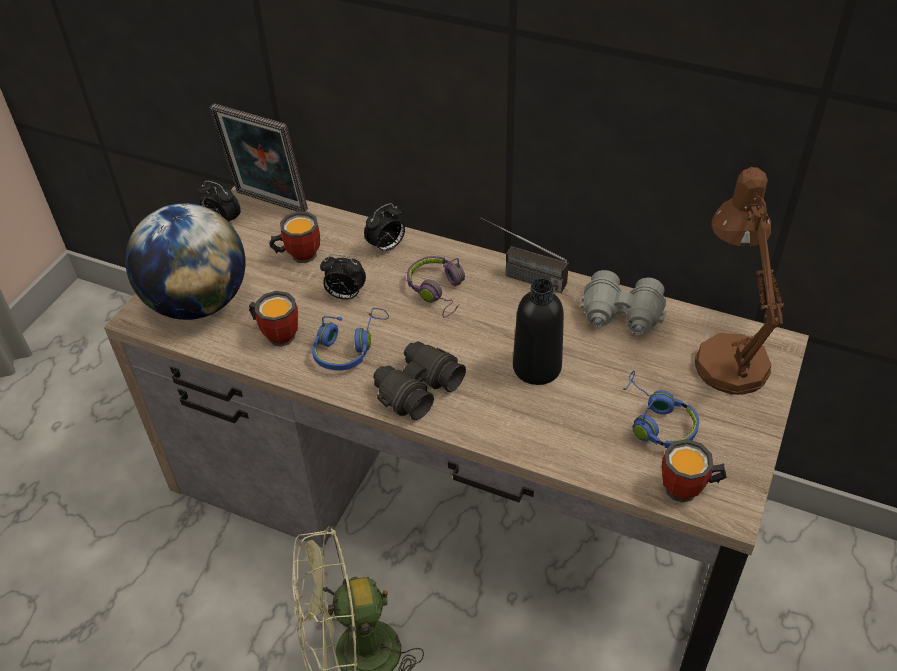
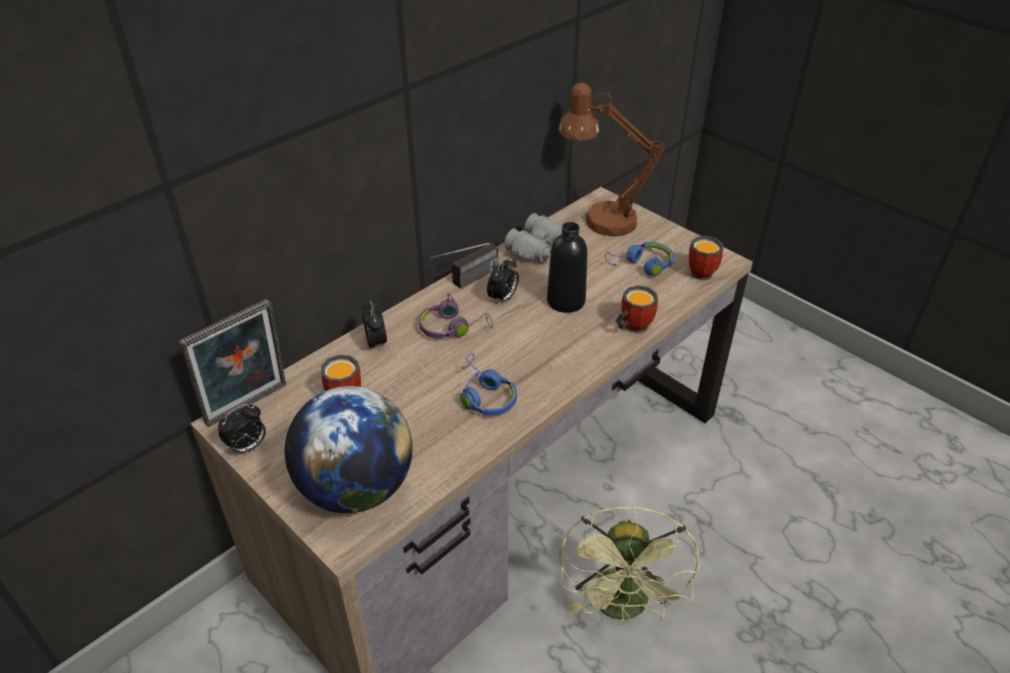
camera: 70 degrees left, 5 degrees down
mug [249,291,298,347] -> mug moved to [616,285,658,333]
alarm clock [320,254,366,300] -> alarm clock moved to [487,257,519,305]
black binoculars [373,341,466,420] -> none

